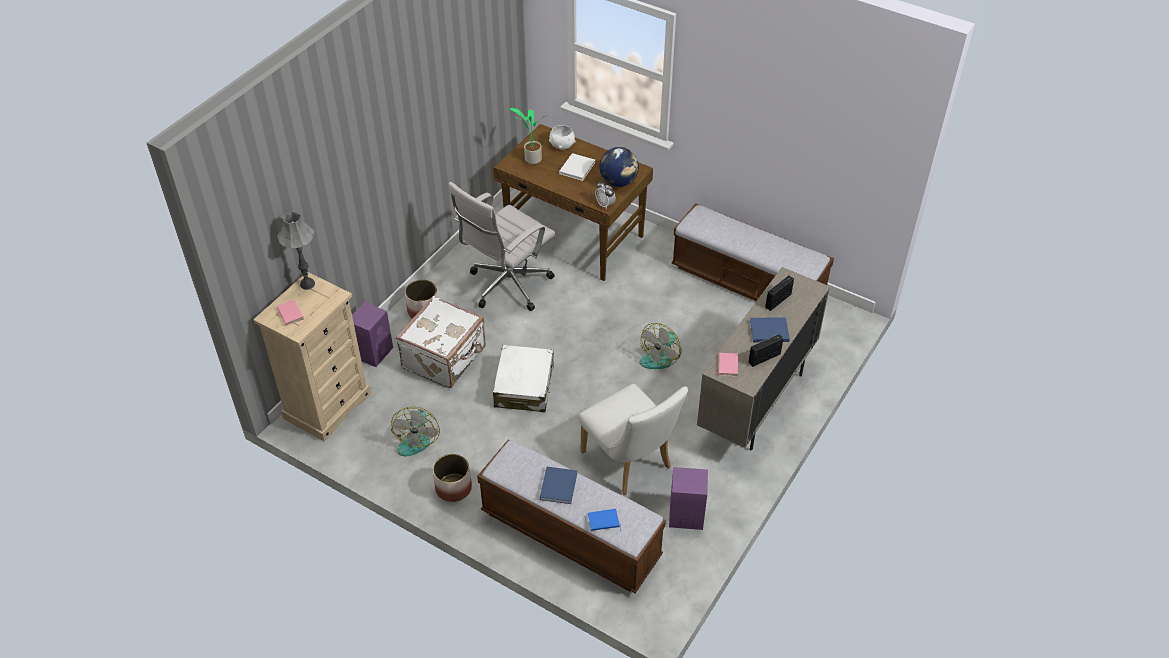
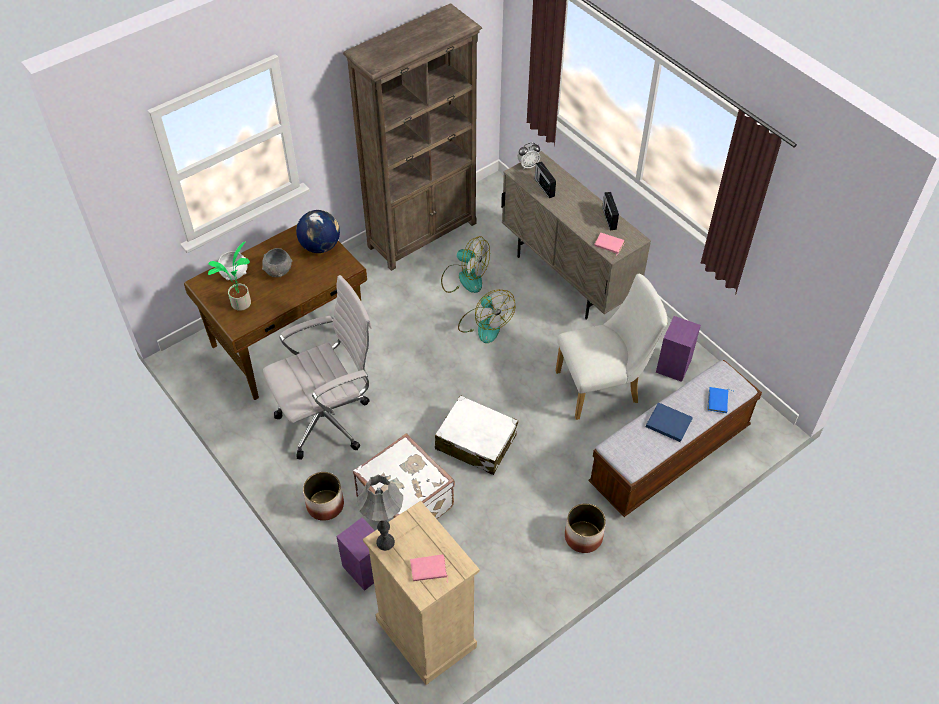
camera: 70 degrees left, 5 degrees up
fan [391,407,440,456] -> fan moved to [441,236,490,293]
white office chair [448,182,555,311] -> white office chair turned 90 degrees counterclockwise [263,275,372,460]
white book [559,153,595,181] -> grey bowl [262,248,292,277]
alarm clock [595,181,616,209] -> alarm clock moved to [518,143,540,169]
bench [672,203,834,301] -> brown bookcase [343,3,482,271]
blue book [750,317,790,342] -> none

